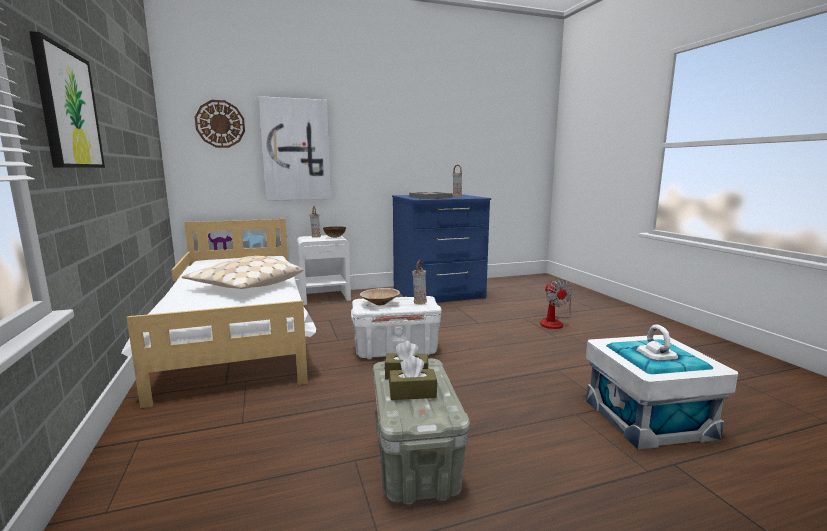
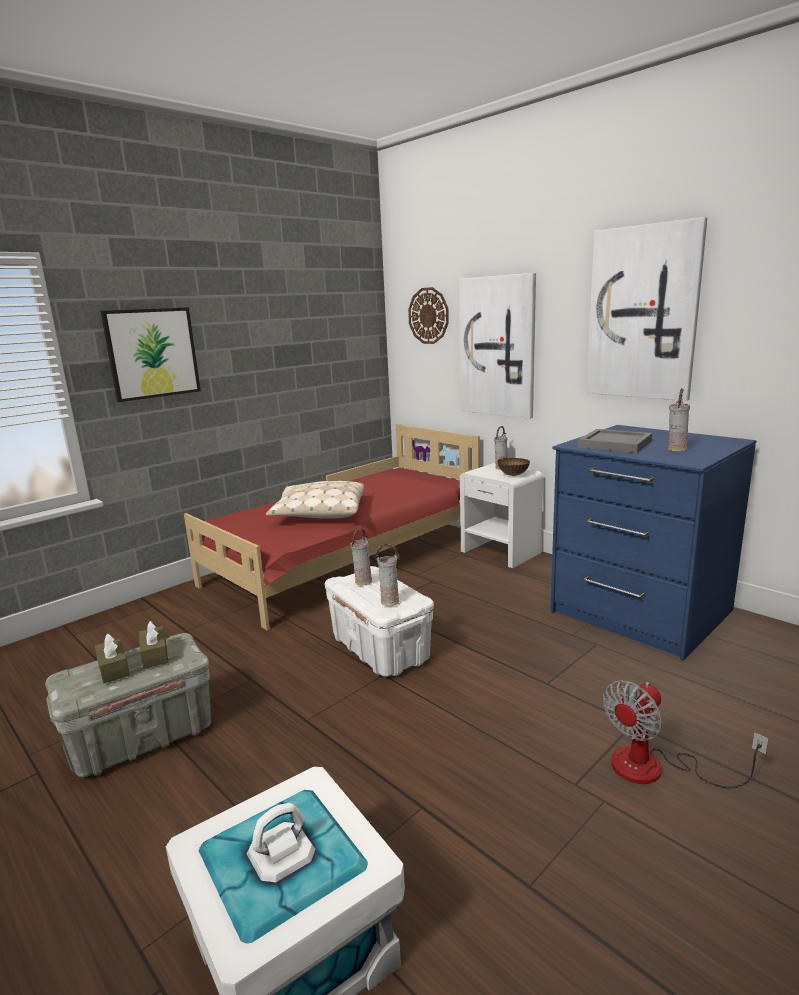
camera: 65 degrees right, 5 degrees up
white bed [121,218,316,408] -> red bed [184,424,480,630]
beige bowl [360,288,400,305] -> vase [351,528,372,586]
none -> picture [586,217,708,401]

